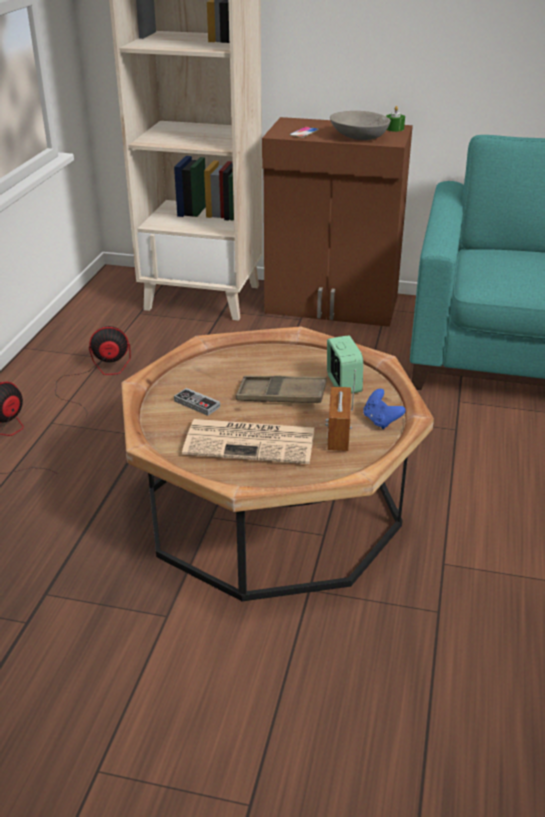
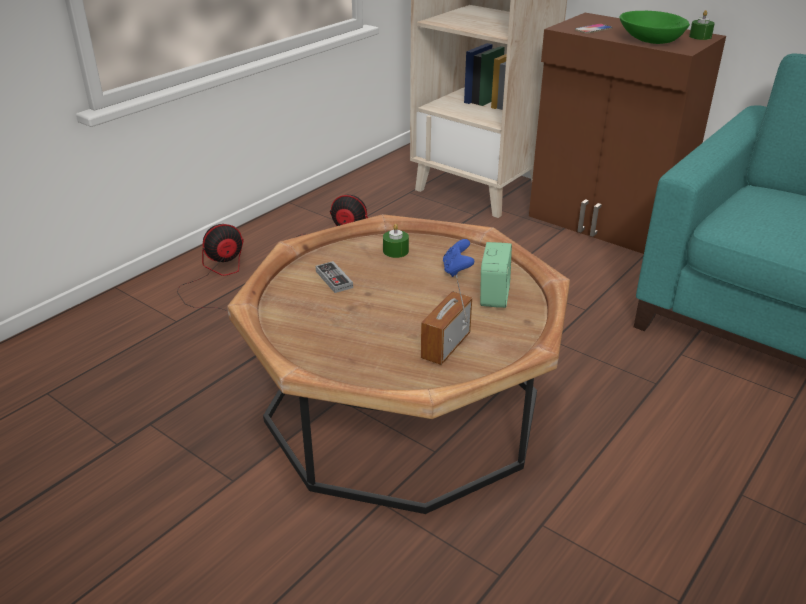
camera: 25 degrees right, 0 degrees up
newspaper [182,419,315,464] -> none
brown tray [236,375,326,403] -> none
grey bowl [330,111,391,140] -> green bowl [620,11,690,44]
blue game controller [363,389,406,429] -> blue game controller moved to [443,239,474,277]
none -> green candle [383,224,409,258]

